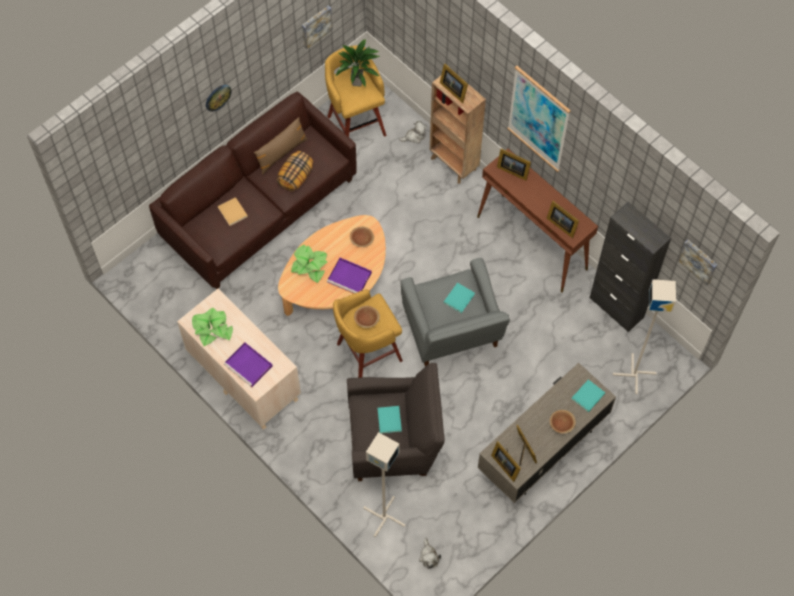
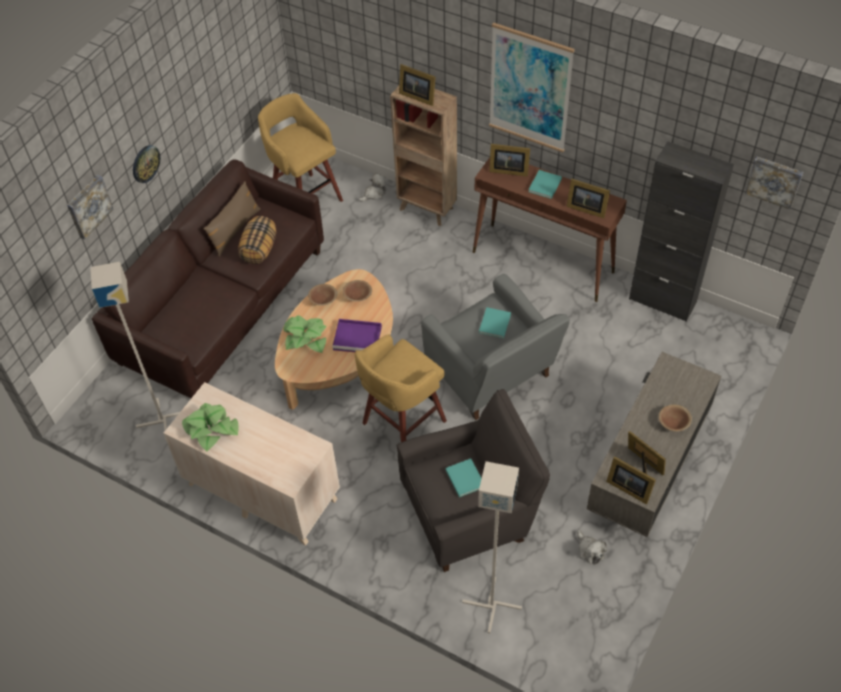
camera: 15 degrees left, 10 degrees down
beige book [218,197,248,226] -> none
purple tray [224,342,272,387] -> none
picture [302,5,333,49] -> picture moved to [67,175,114,240]
potted plant [336,39,380,87] -> none
brown bowl [354,306,380,328] -> brown bowl moved to [308,284,338,306]
plush toy [419,538,441,569] -> plush toy moved to [577,529,607,565]
turquoise book [572,379,605,412] -> turquoise book moved to [528,170,562,199]
grey floor lamp [613,279,676,394] -> grey floor lamp moved to [90,262,180,440]

